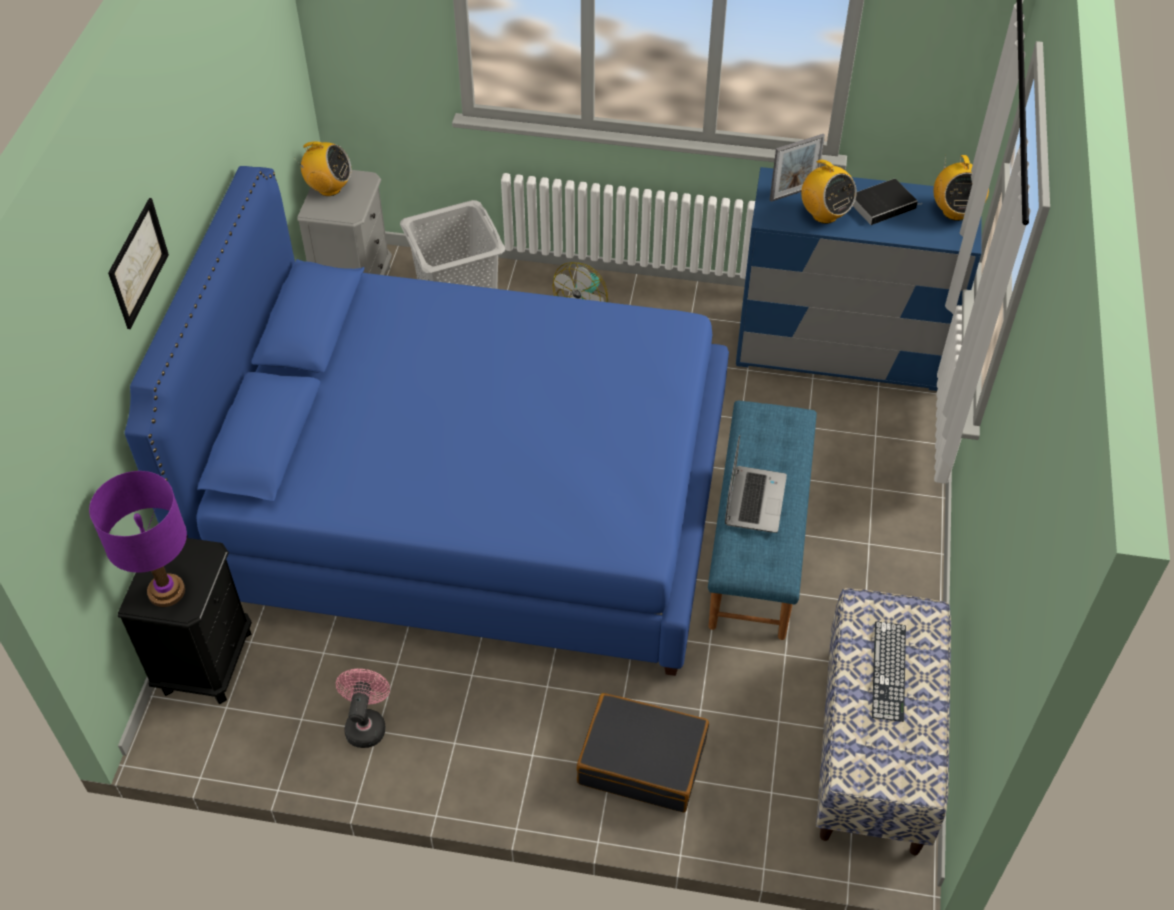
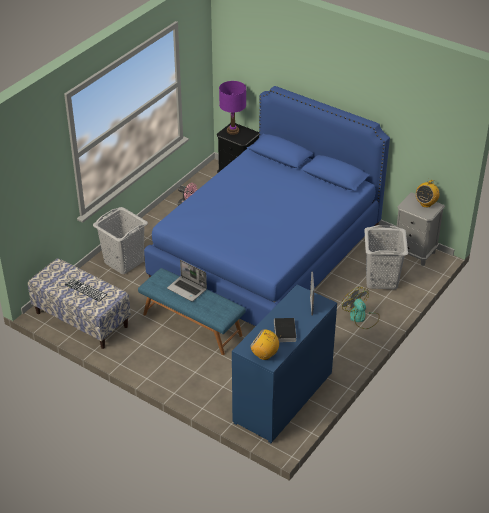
camera: 115 degrees right, 10 degrees down
picture [108,198,169,329] -> none
black suitcase [576,693,709,812] -> grey laundry basket [93,207,148,274]
radio [801,160,857,224] -> none

